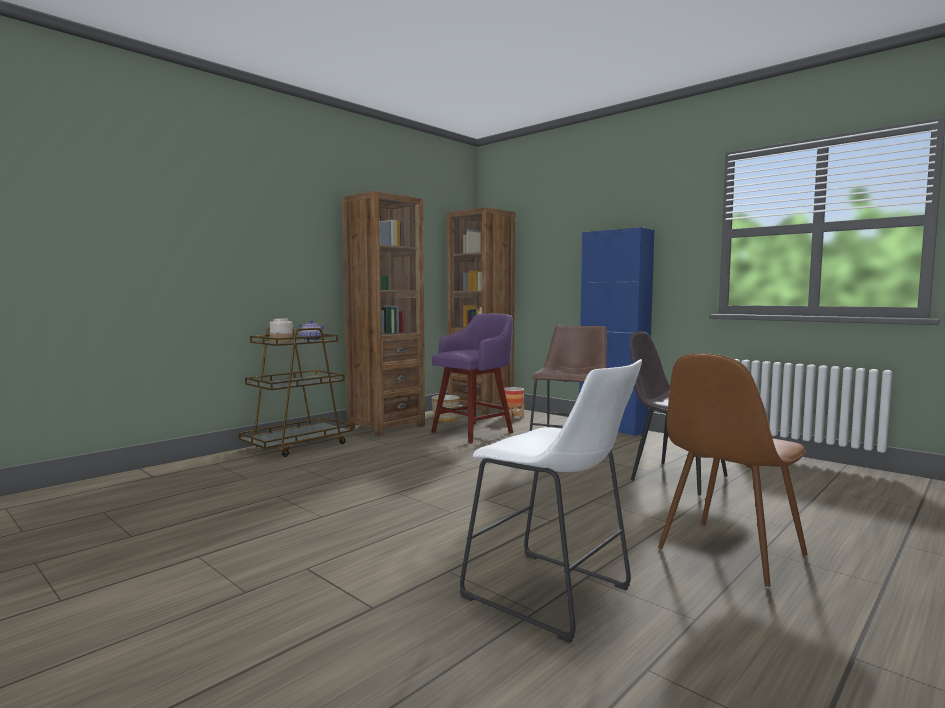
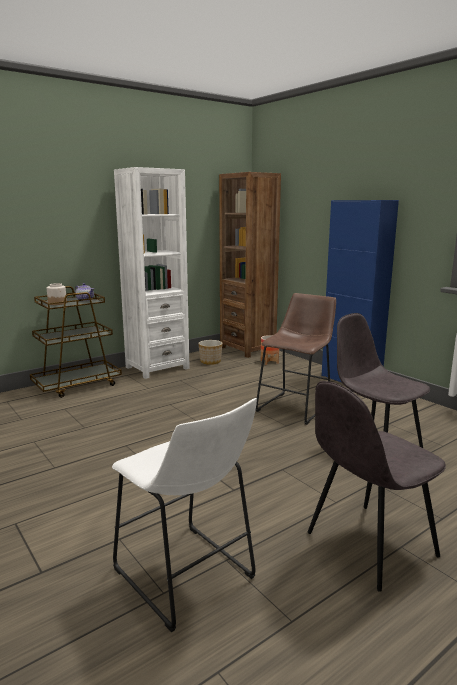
camera: 10 degrees right, 10 degrees up
brown bookcase [342,191,425,437] -> white bookcase [114,167,190,379]
purple stool [431,314,514,443] -> none
brown chair [658,353,808,587] -> grey chair [308,381,446,592]

